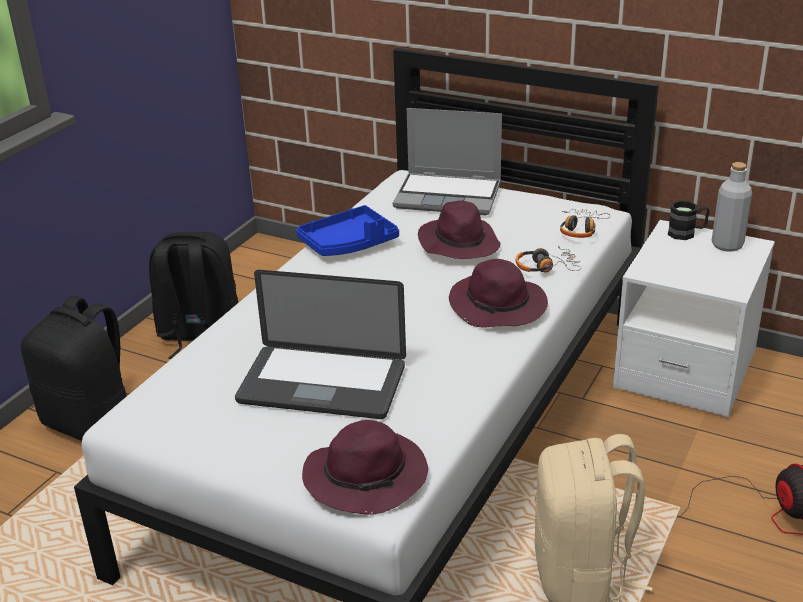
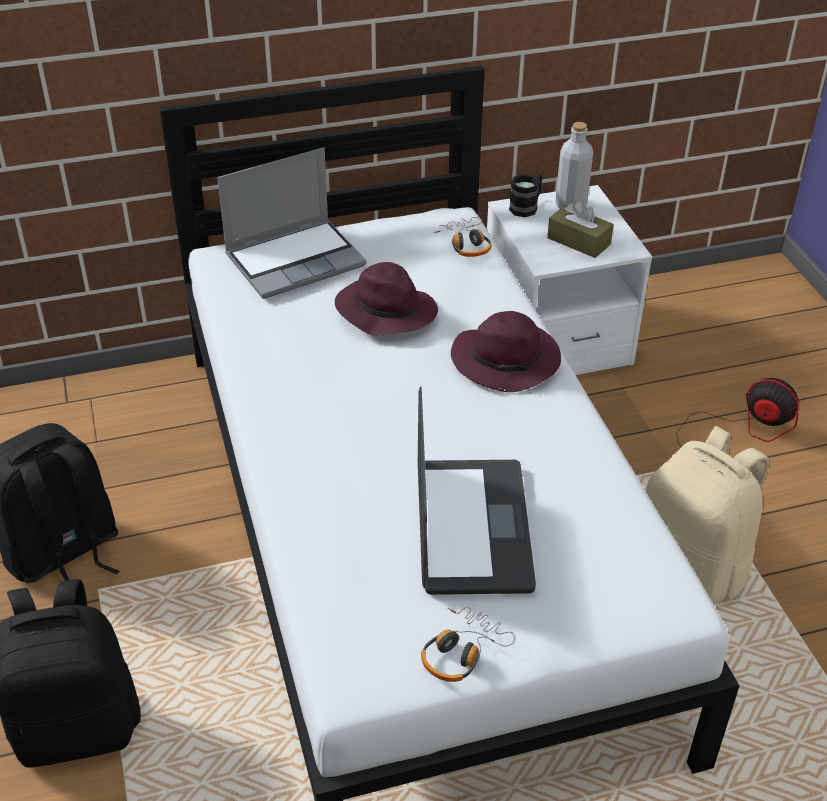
camera: 45 degrees left, 10 degrees up
laptop [235,270,406,419] -> laptop turned 60 degrees counterclockwise [418,387,536,595]
blue tray [296,205,399,256] -> none
purple hat [302,420,428,514] -> none
headphones [516,246,581,272] -> headphones moved to [421,607,515,682]
none -> brown tissue box [547,201,614,258]

